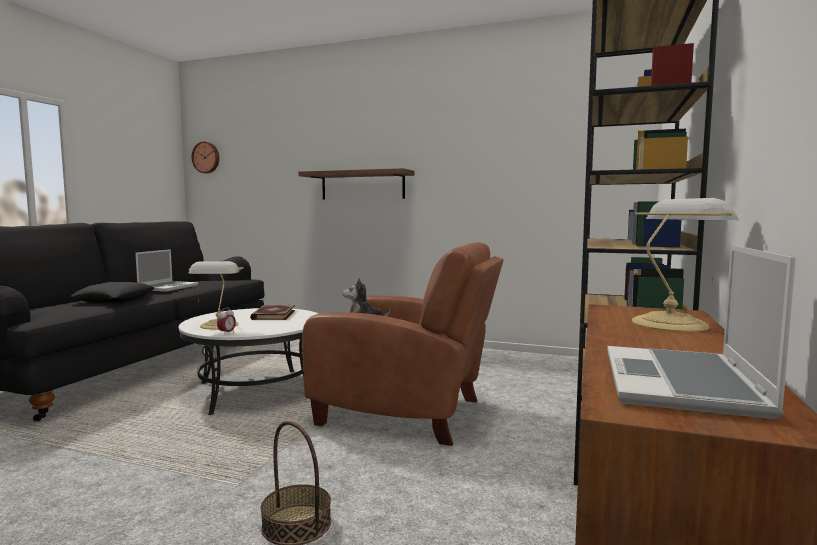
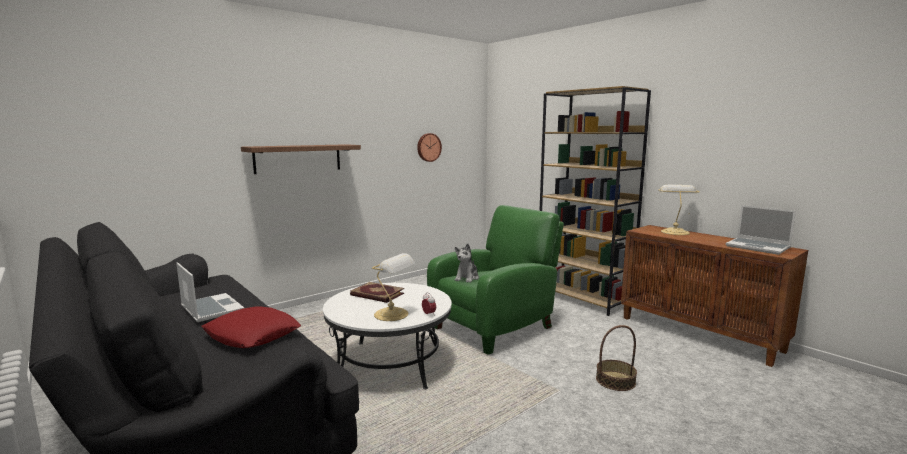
camera: 60 degrees left, 5 degrees up
black pillow [70,282,154,303] -> red pillow [202,306,301,348]
wall clock [191,141,219,174] -> wall clock moved to [417,133,442,162]
brown armchair [302,242,504,446] -> green armchair [427,205,564,355]

